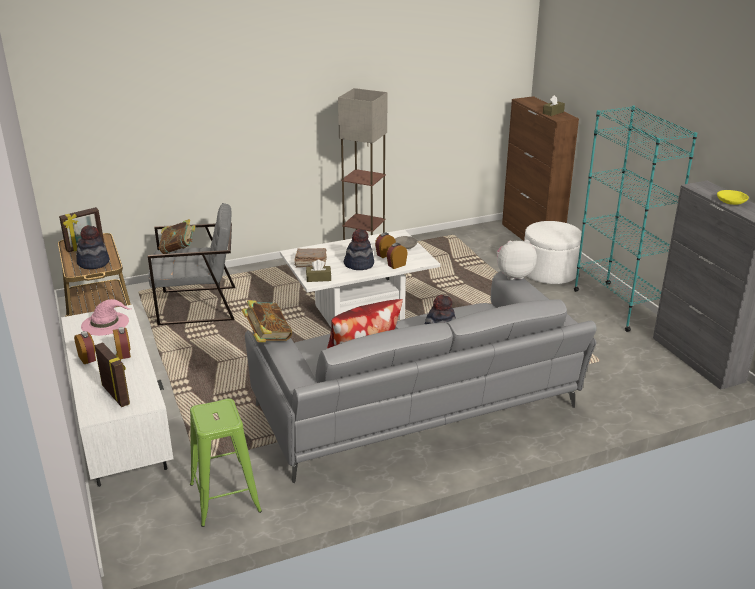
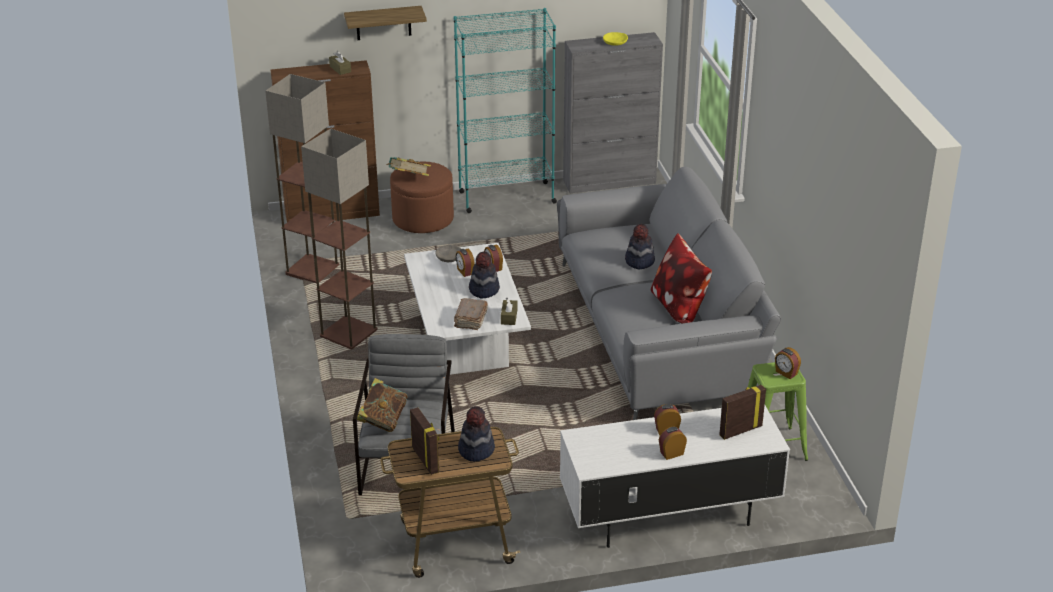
camera: 80 degrees left, 5 degrees up
pink hat [81,299,131,336] -> none
book [242,300,292,342] -> book moved to [387,157,431,176]
plush toy [497,240,537,280] -> none
white ottoman [524,221,582,284] -> brown ottoman [390,161,454,233]
none -> floor lamp [265,74,339,283]
none -> shelf [344,6,427,40]
none -> alarm clock [775,347,801,379]

